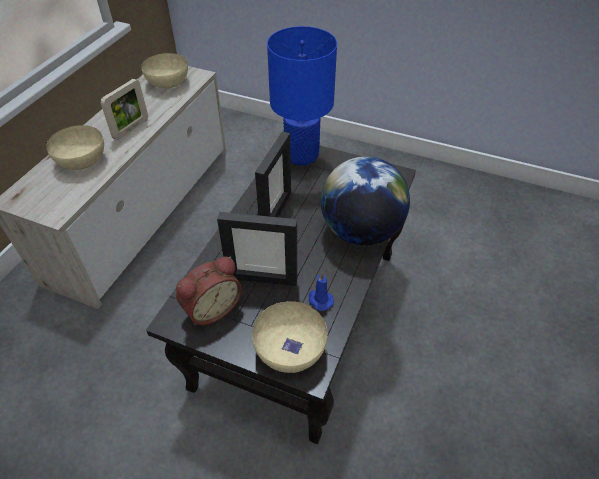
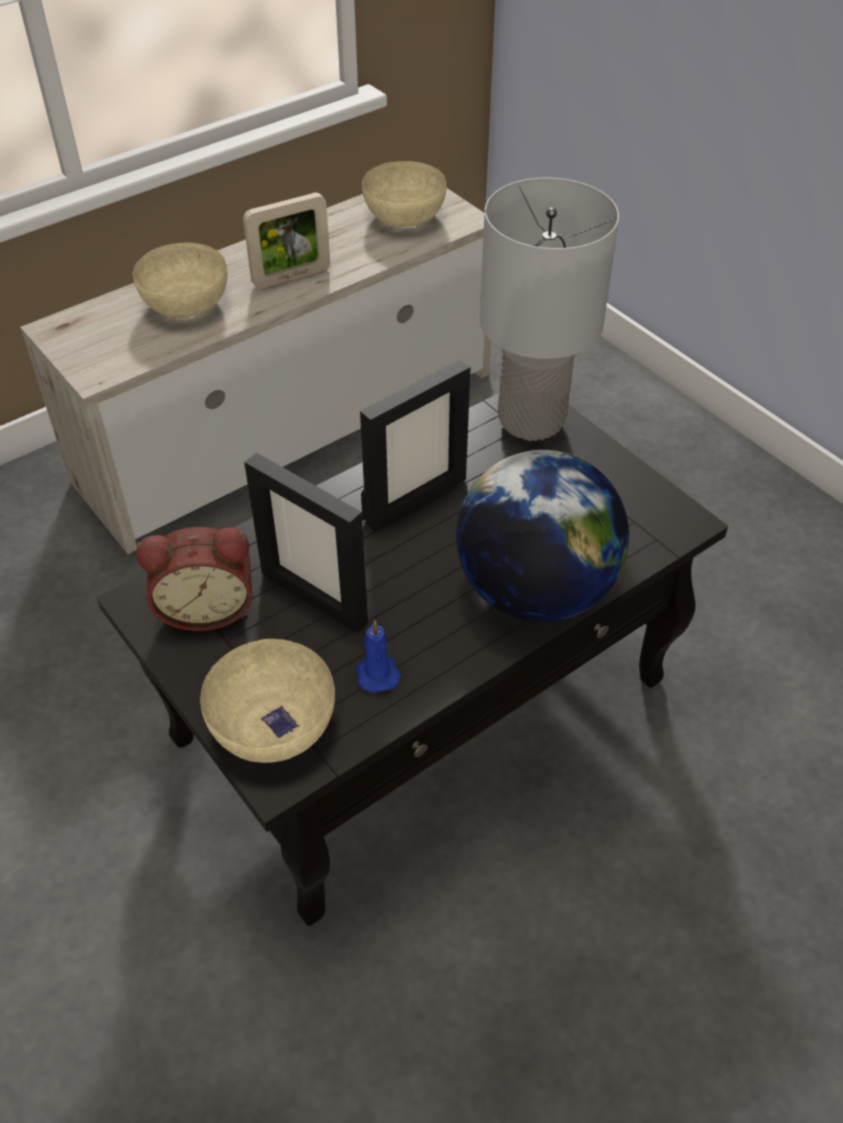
camera: 30 degrees right, 0 degrees up
blue table lamp [267,26,337,166] -> grey table lamp [480,177,619,441]

